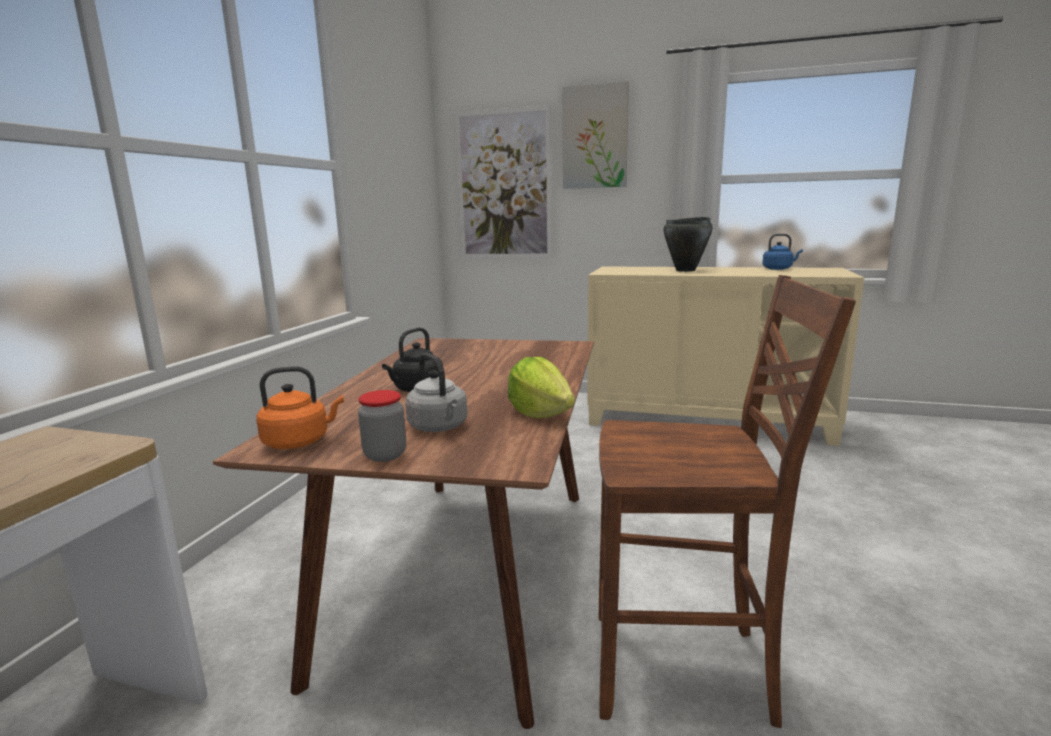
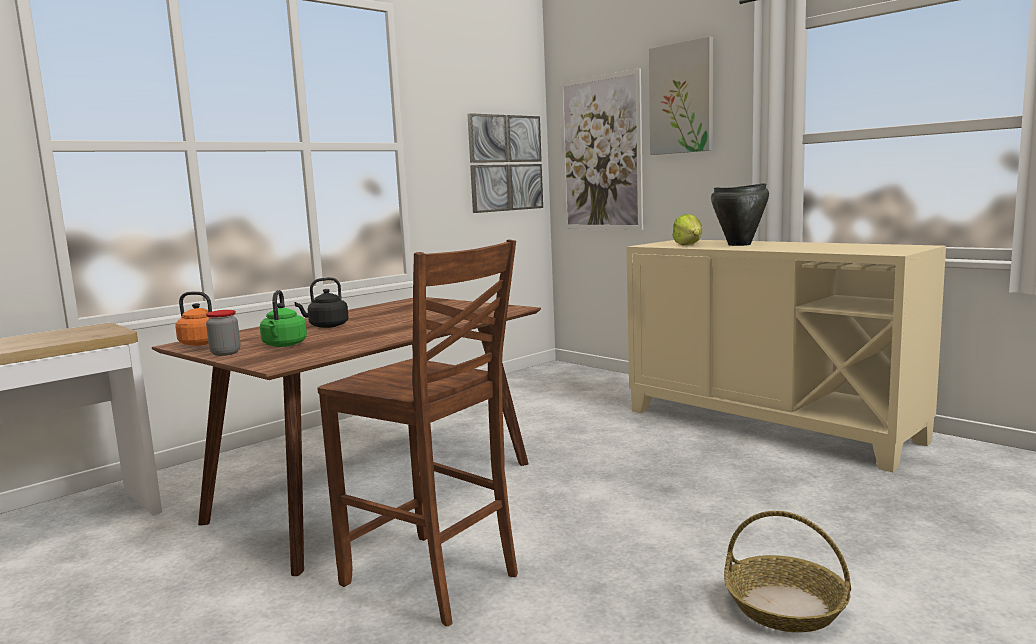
camera: 30 degrees right, 5 degrees down
grey kettle [405,353,467,432] -> green kettle [260,290,307,347]
lettuce [508,357,575,419] -> lettuce moved to [672,214,702,246]
blue kettle [762,234,803,270] -> none
none -> picture [467,113,543,213]
none -> basket [724,511,851,632]

